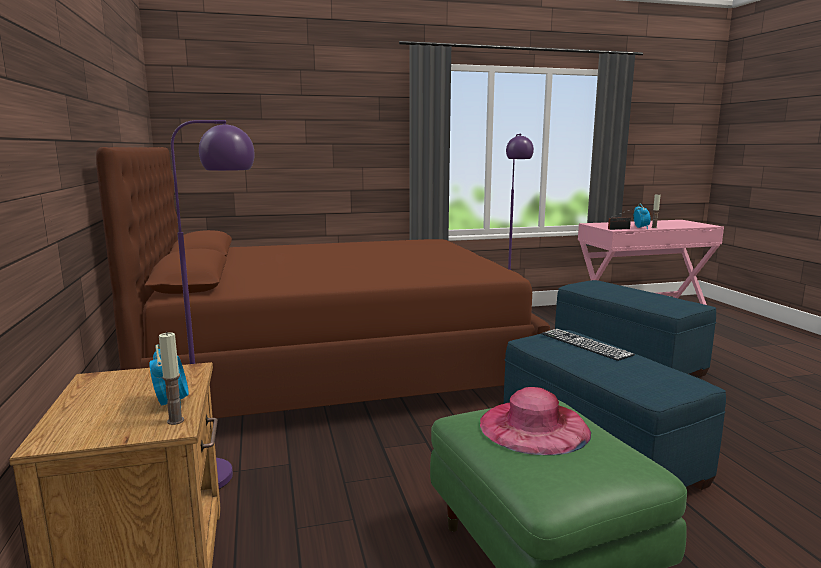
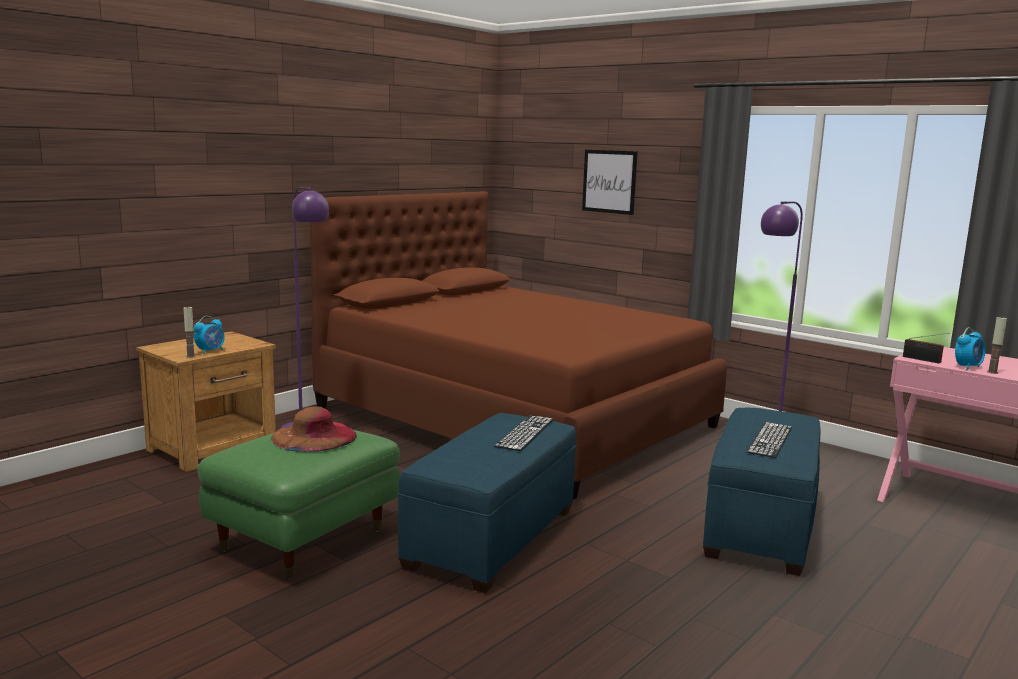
camera: 55 degrees right, 0 degrees up
pink hat [480,387,591,455] -> brown hat [271,407,357,452]
none -> picture [582,150,638,215]
none -> keyboard [747,422,792,458]

